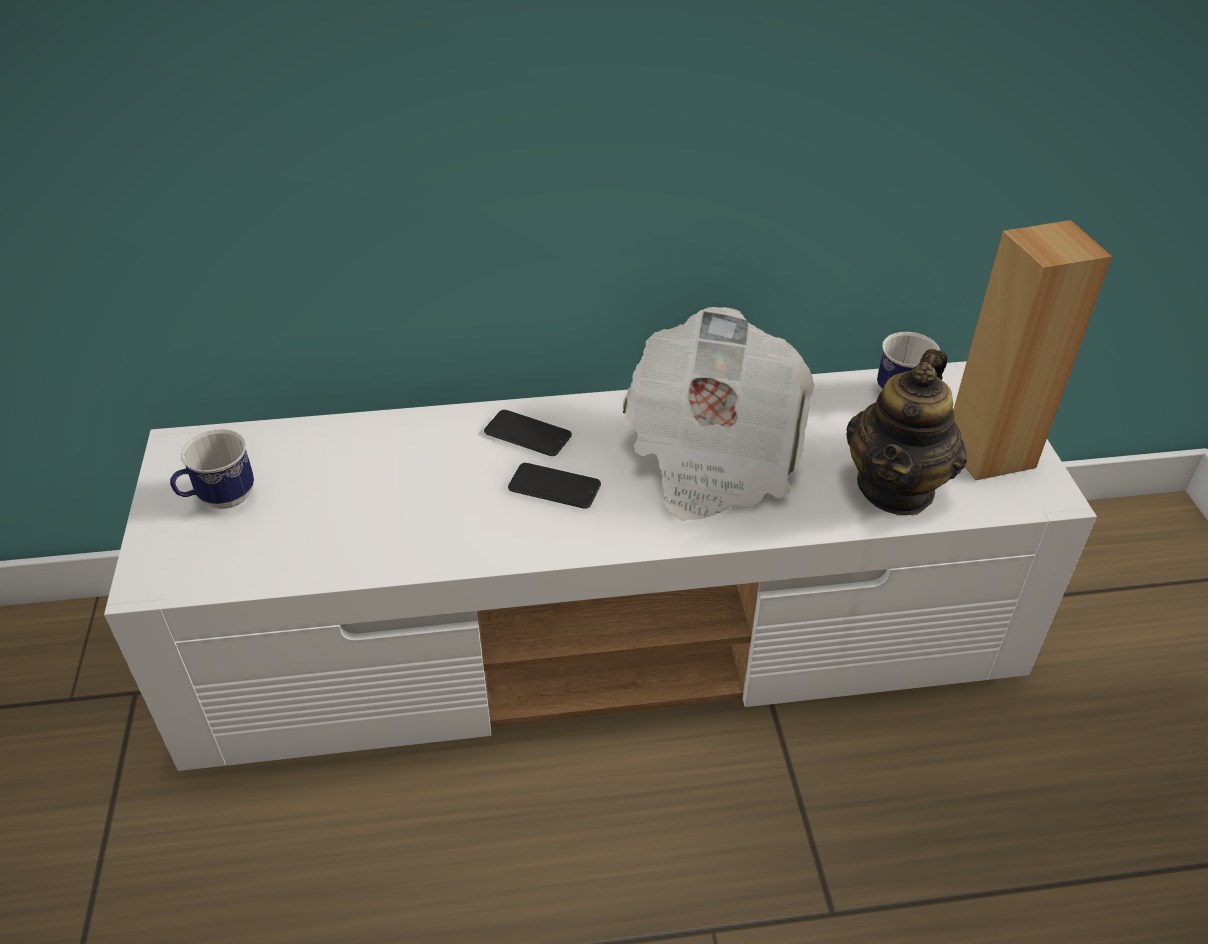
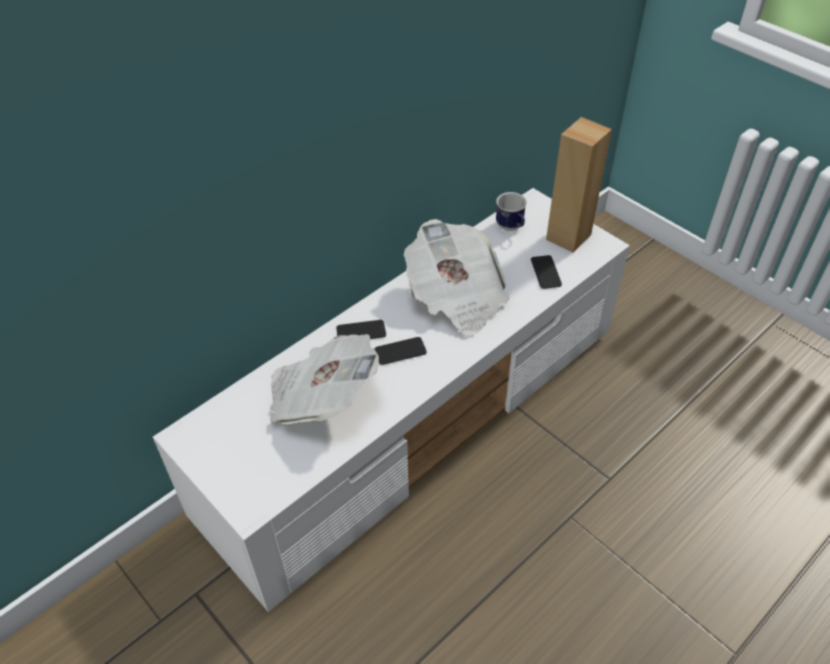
camera: 35 degrees left, 5 degrees up
mug [170,429,254,509] -> none
teapot [846,349,967,515] -> phone [531,255,562,289]
none -> newspaper [270,334,379,424]

